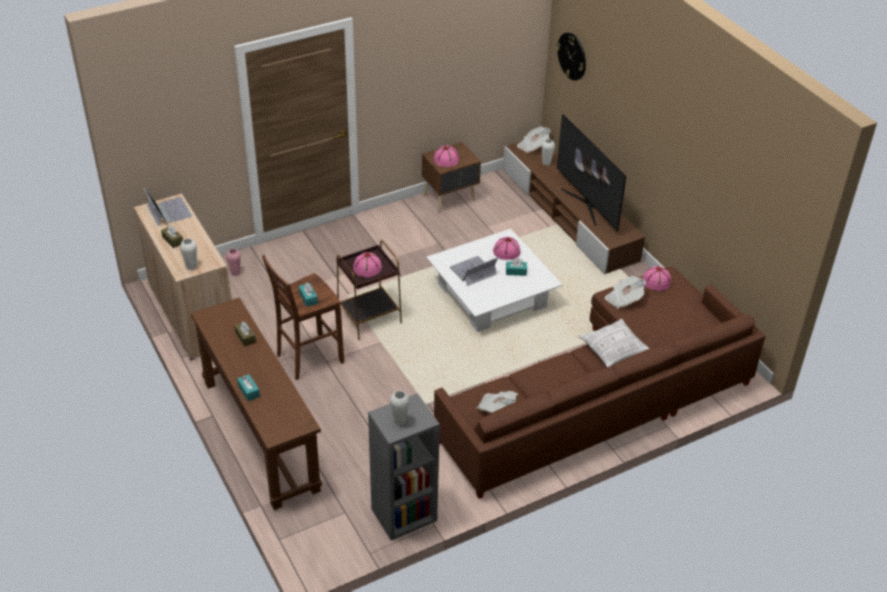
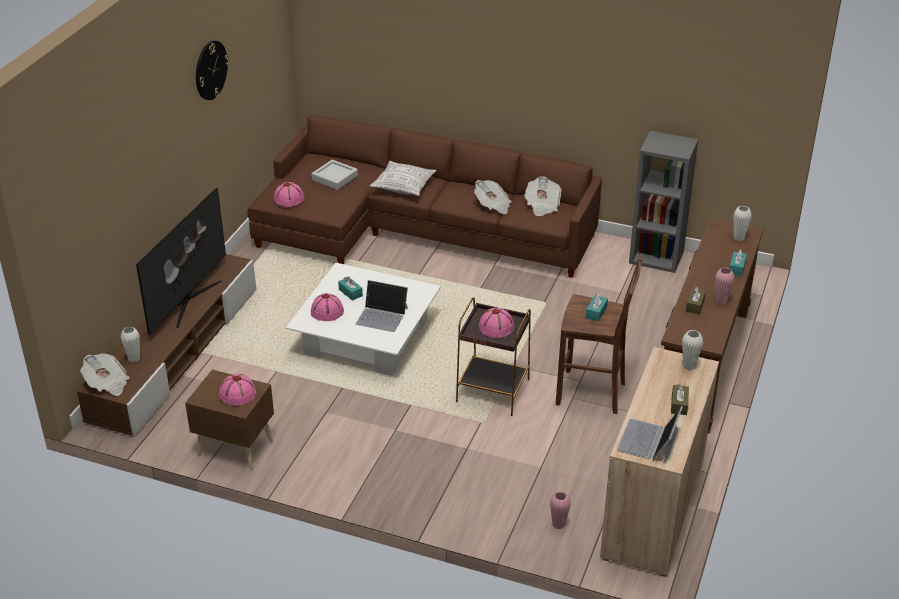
camera: 130 degrees left, 5 degrees down
white vase [390,391,410,425] -> white vase moved to [733,206,752,241]
wall clock [556,32,586,81] -> wall clock moved to [196,40,229,100]
newspaper [605,276,646,309] -> newspaper moved to [474,180,511,214]
none -> grey tray [312,160,358,190]
none -> pink vase [715,267,734,305]

